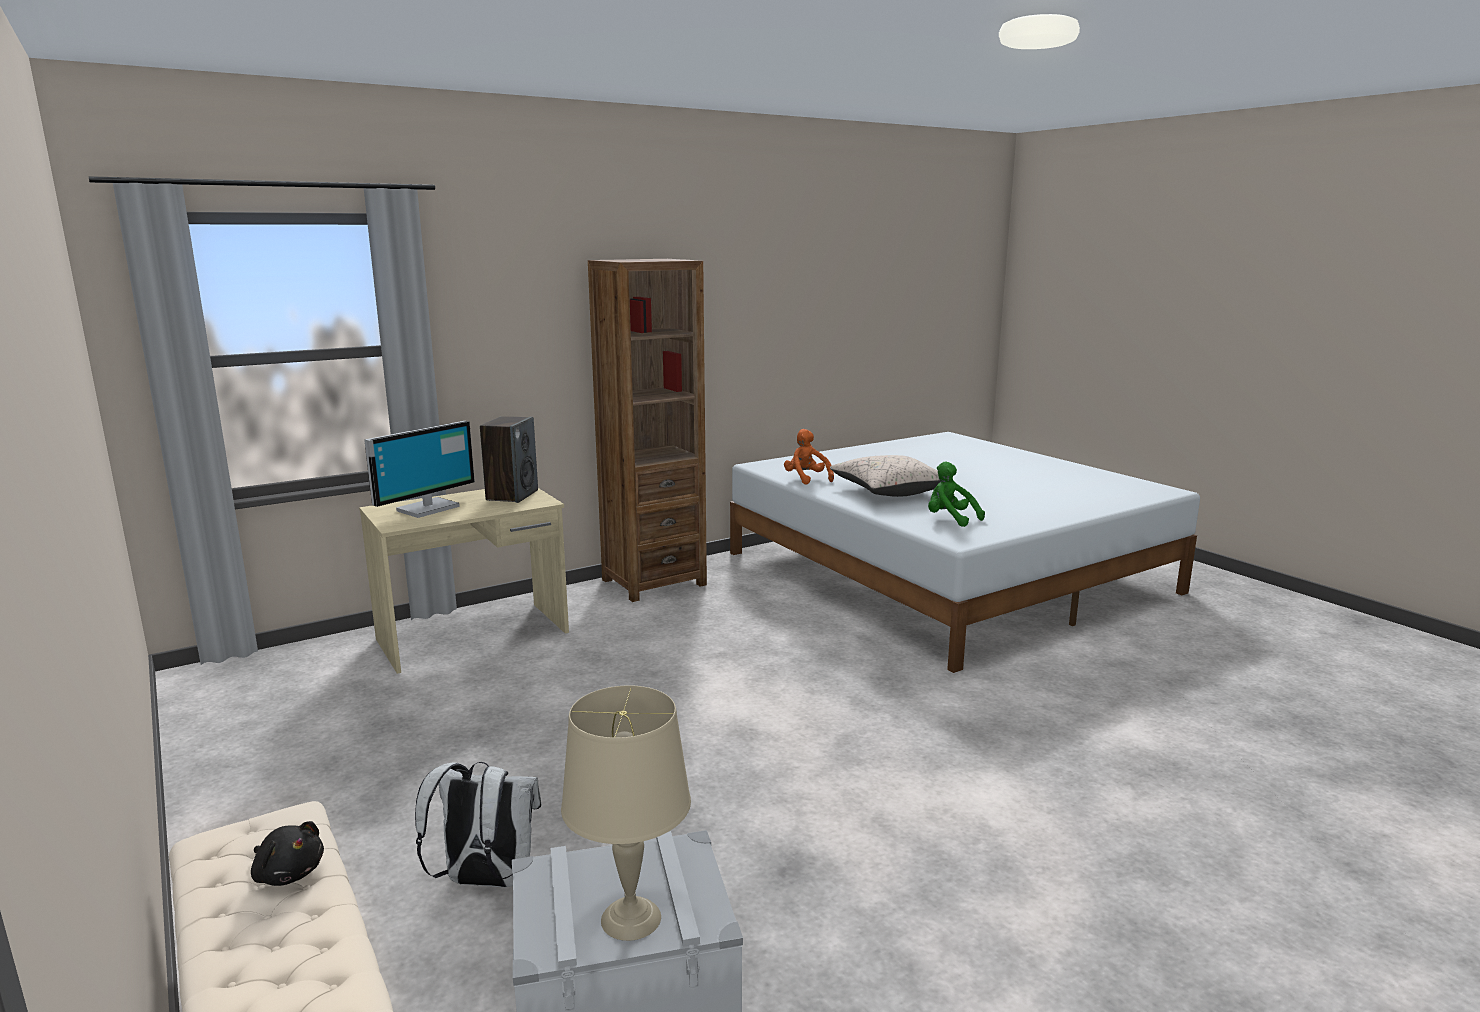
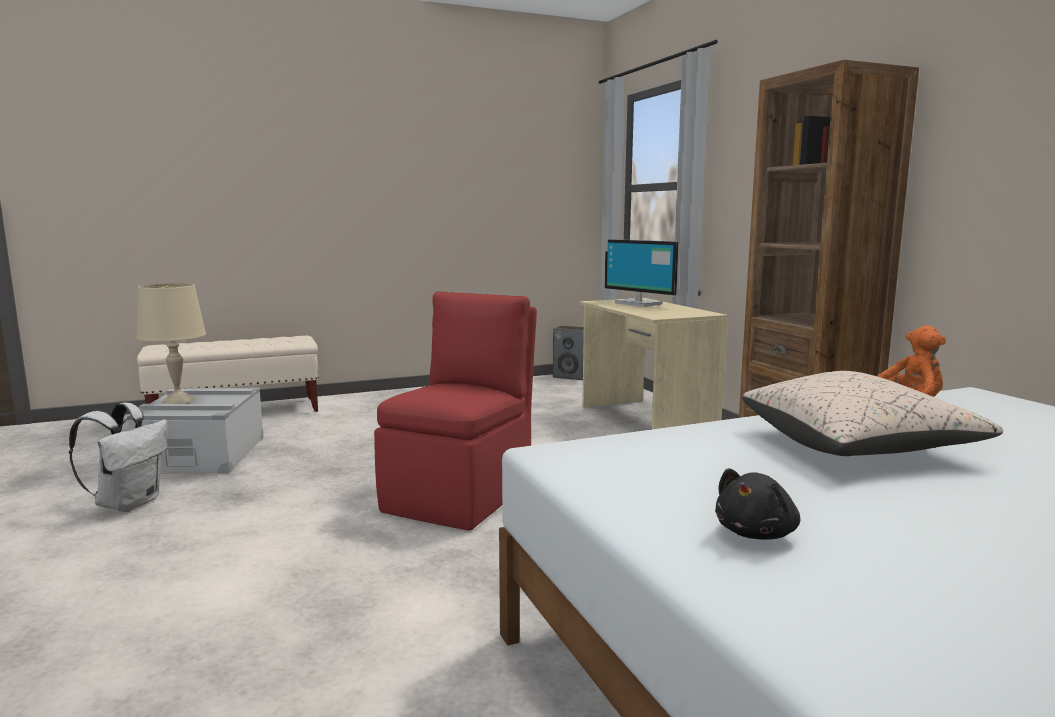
camera: 100 degrees right, 5 degrees down
black plush toy [251,821,324,886] -> black plush toy moved to [715,468,800,540]
white backpack [415,762,541,887] -> white backpack moved to [69,402,168,512]
speaker [480,416,538,503] -> speaker moved to [553,326,584,380]
green plush toy [928,462,985,527] -> none
none -> red chair [374,291,537,530]

